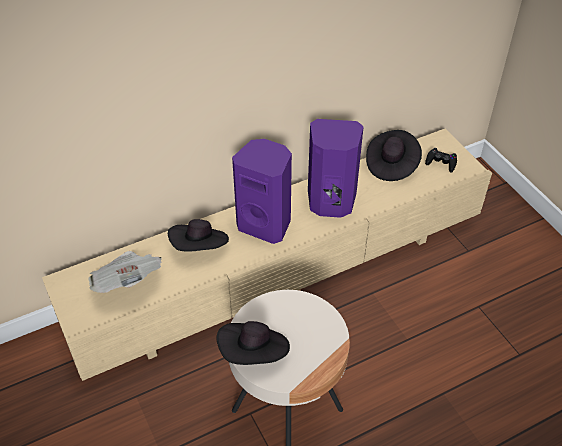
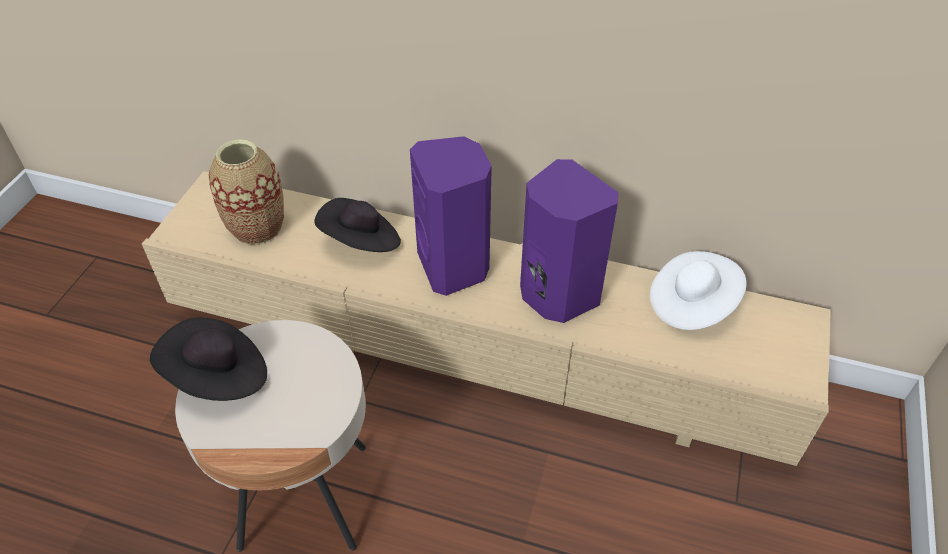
camera: 45 degrees right, 0 degrees up
newspaper [89,251,162,293] -> vase [209,139,284,245]
black hat [366,130,422,181] -> white hat [650,251,747,330]
black game controller [425,148,457,172] -> none

